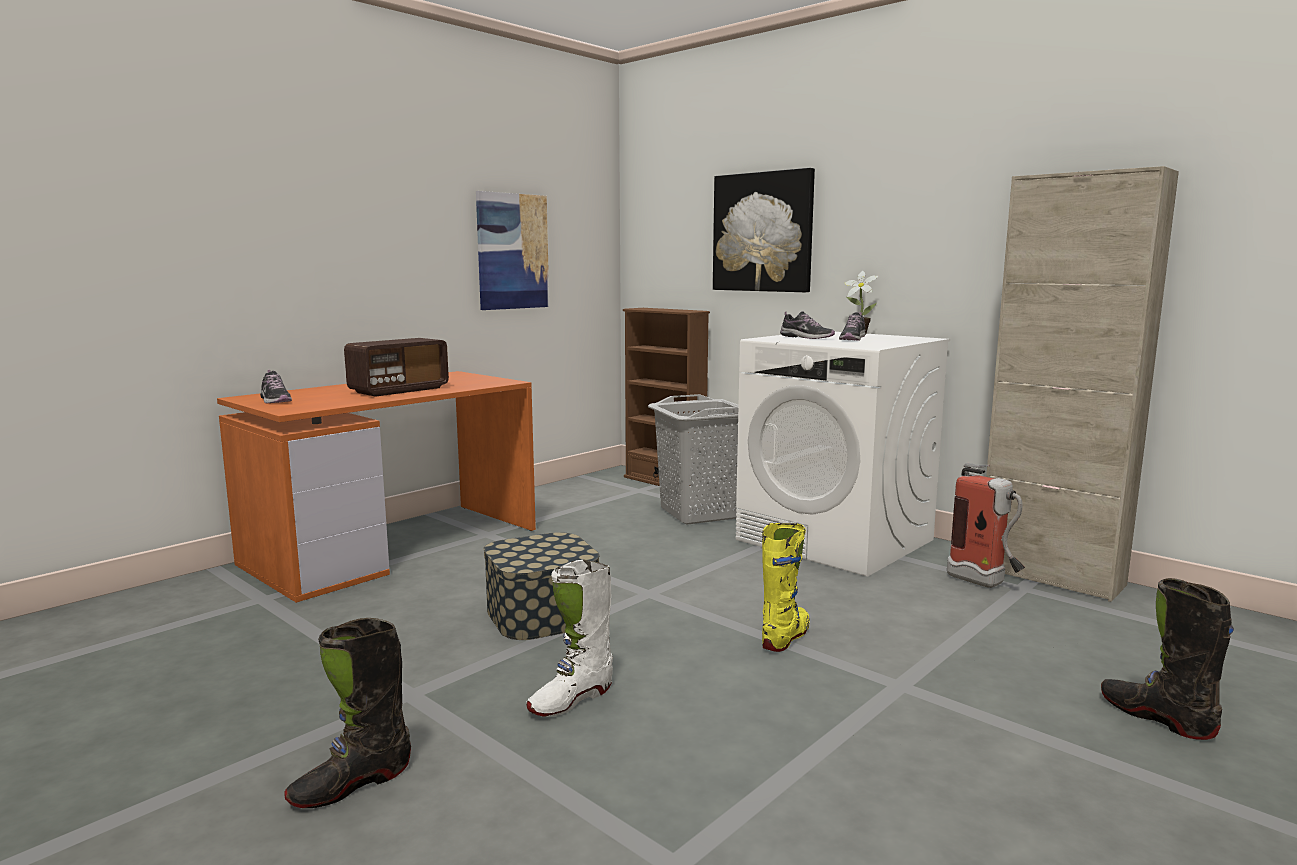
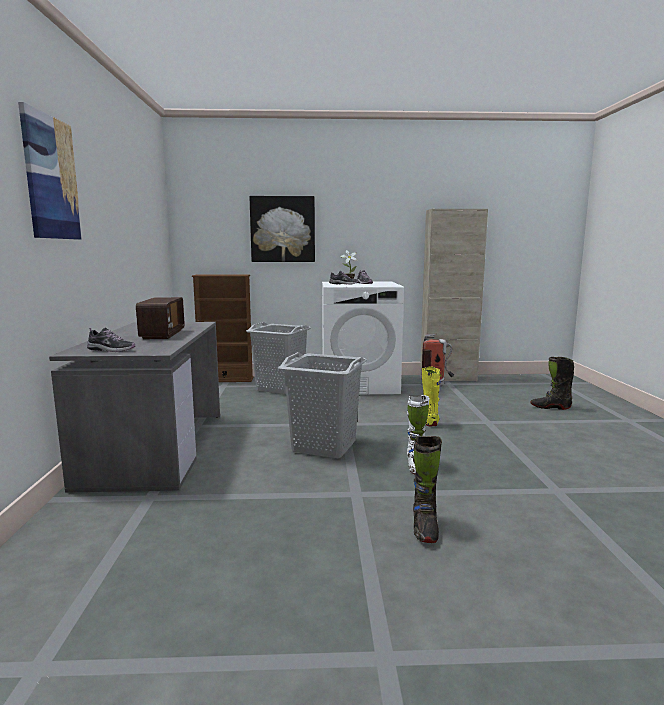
camera: 45 degrees left, 0 degrees up
orange desk [217,371,536,603] -> grey desk [49,322,220,493]
picture [476,191,549,310] -> picture moved to [18,102,82,240]
storage box [483,532,599,640] -> grey laundry basket [278,352,367,458]

